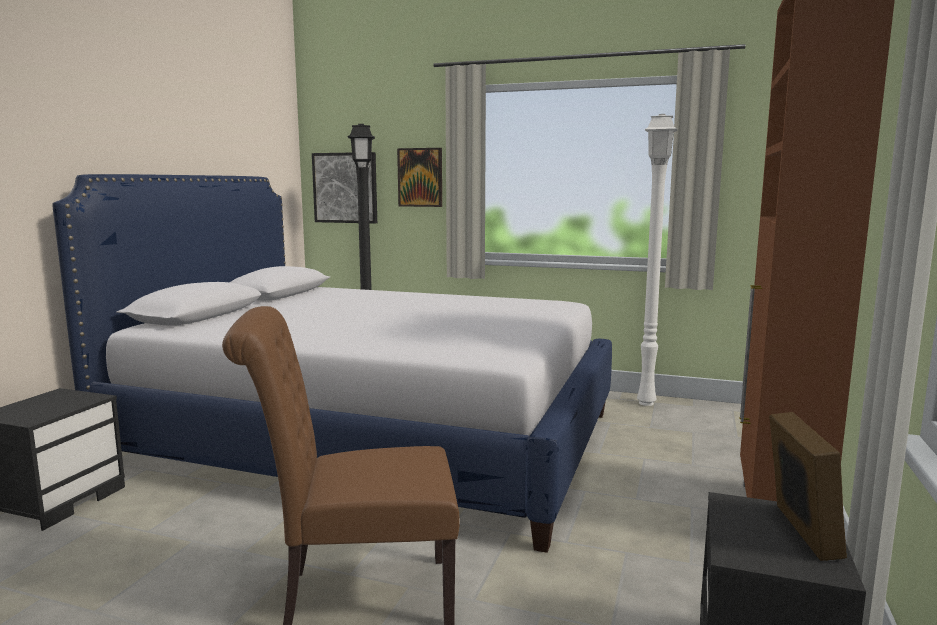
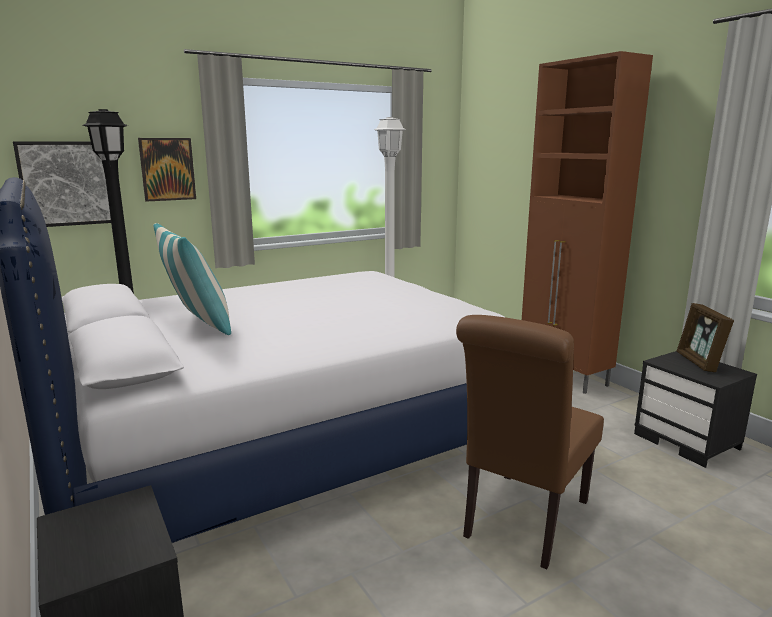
camera: 50 degrees left, 5 degrees up
picture frame [769,412,847,561] -> picture frame turned 135 degrees counterclockwise [677,303,734,372]
none -> pillow [153,223,231,335]

